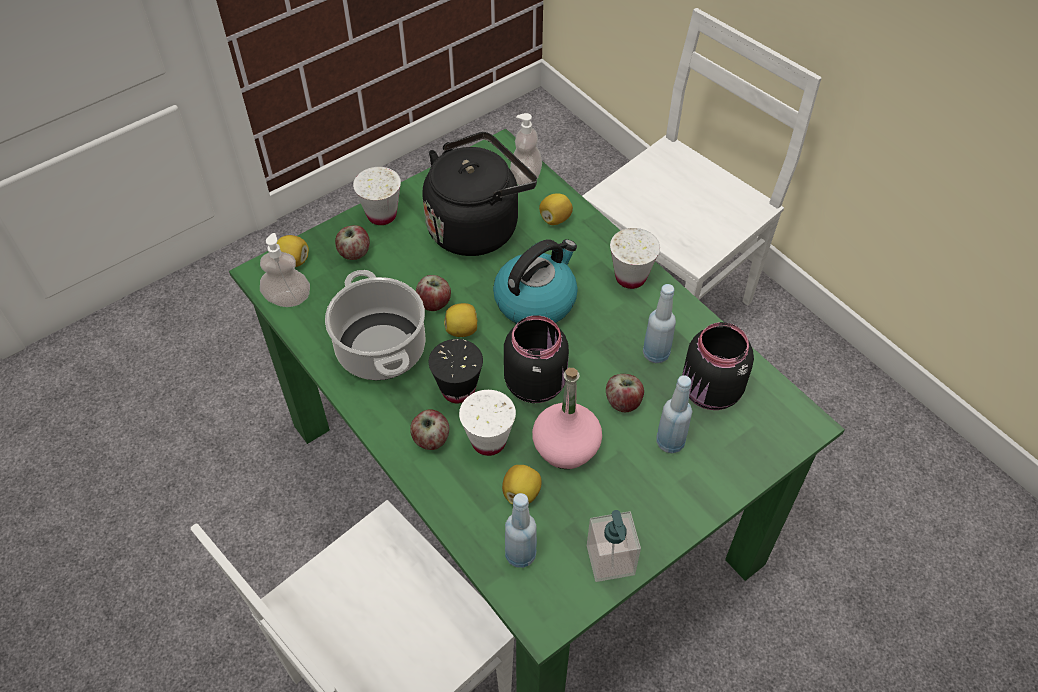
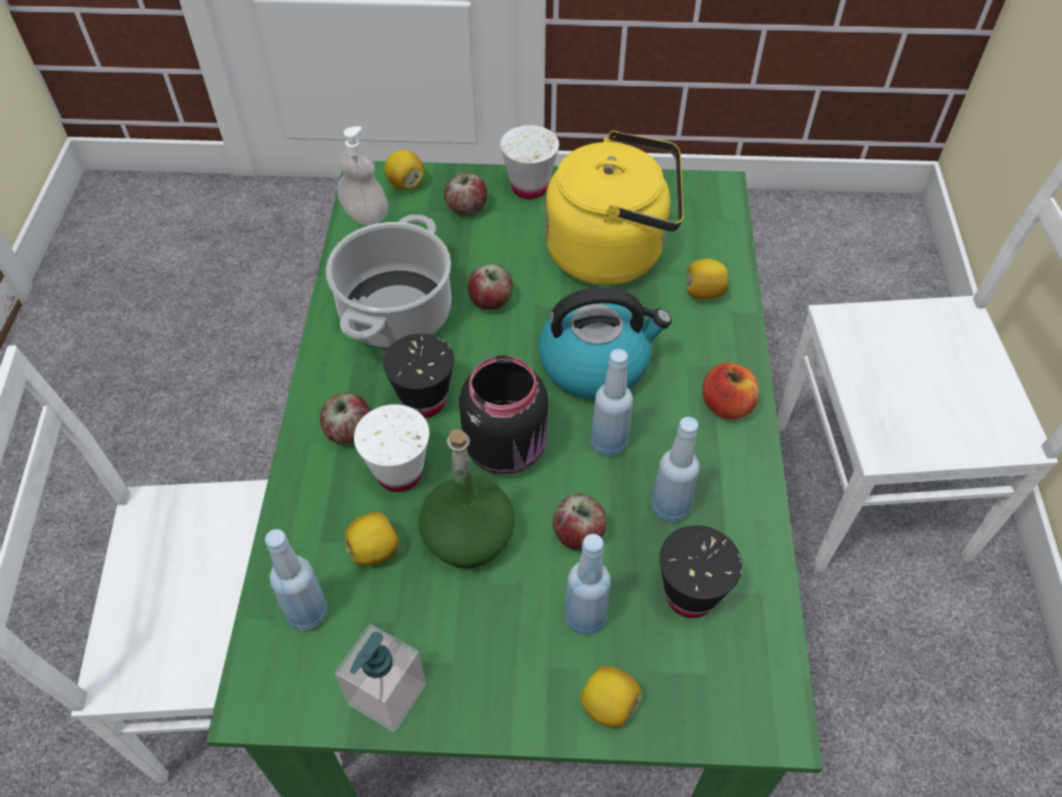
camera: 40 degrees right, 0 degrees up
black kettle [423,132,537,256] -> yellow kettle [545,131,684,285]
lemon [444,303,477,337] -> lemon moved to [580,666,642,728]
soap dispenser [510,113,542,185] -> none
pink bottle [532,368,602,469] -> green bottle [418,429,515,568]
white cup [610,228,660,289] -> apple [703,362,759,419]
black jar [682,322,754,410] -> black cup [659,525,742,618]
none -> blue bottle [591,349,633,457]

